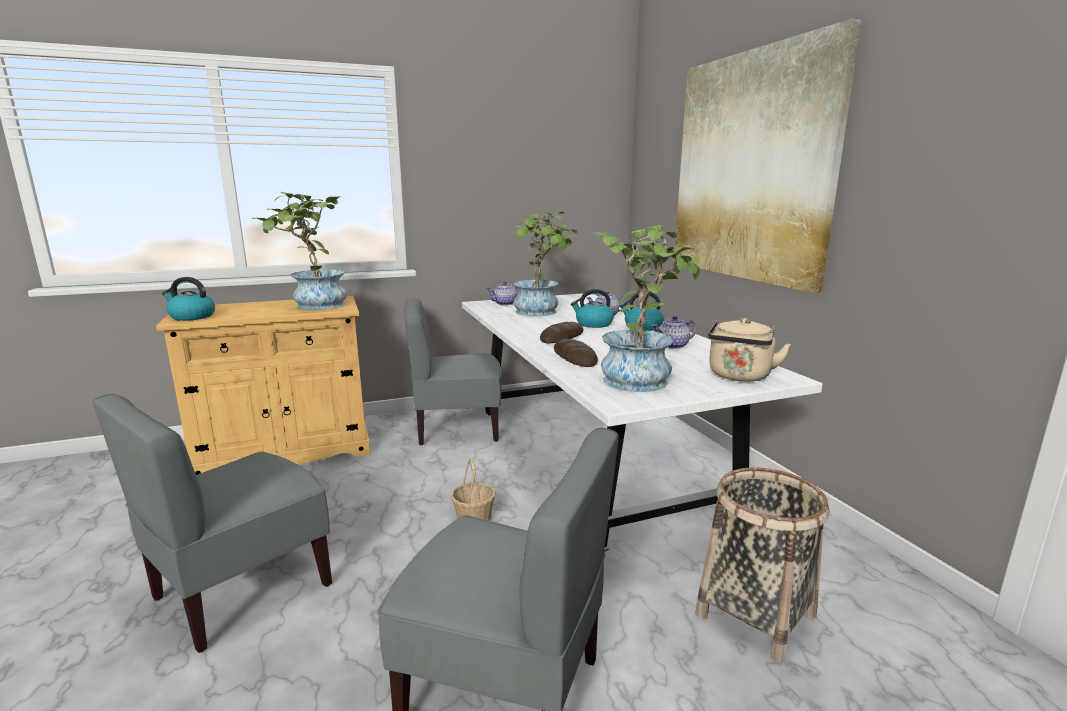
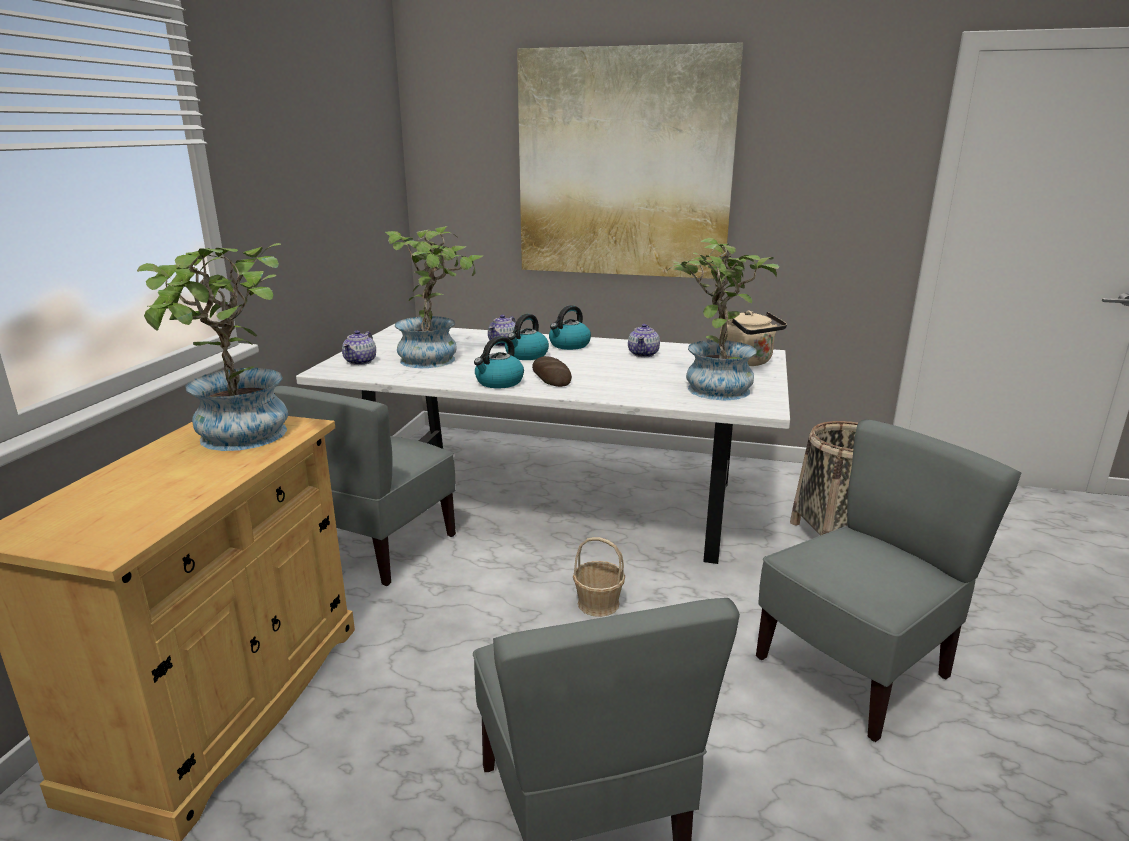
camera: 55 degrees left, 5 degrees up
kettle [162,277,215,321] -> kettle moved to [474,336,524,388]
bread [554,339,598,367] -> none

